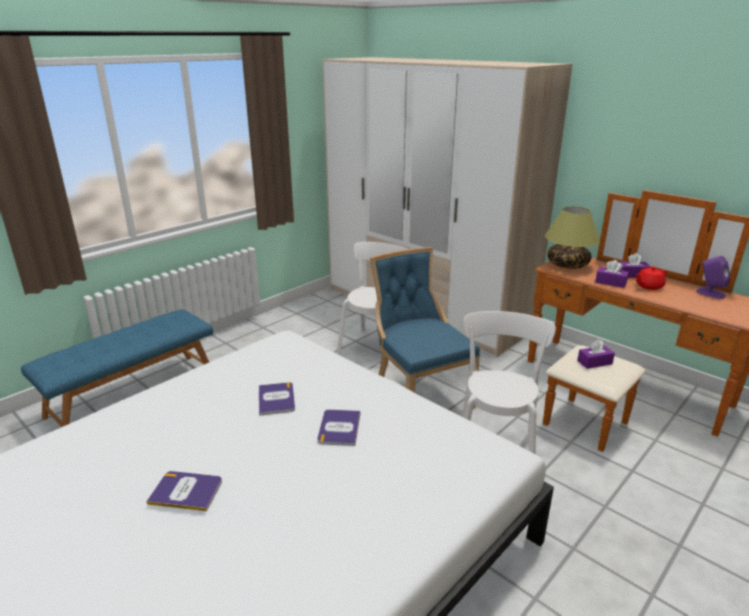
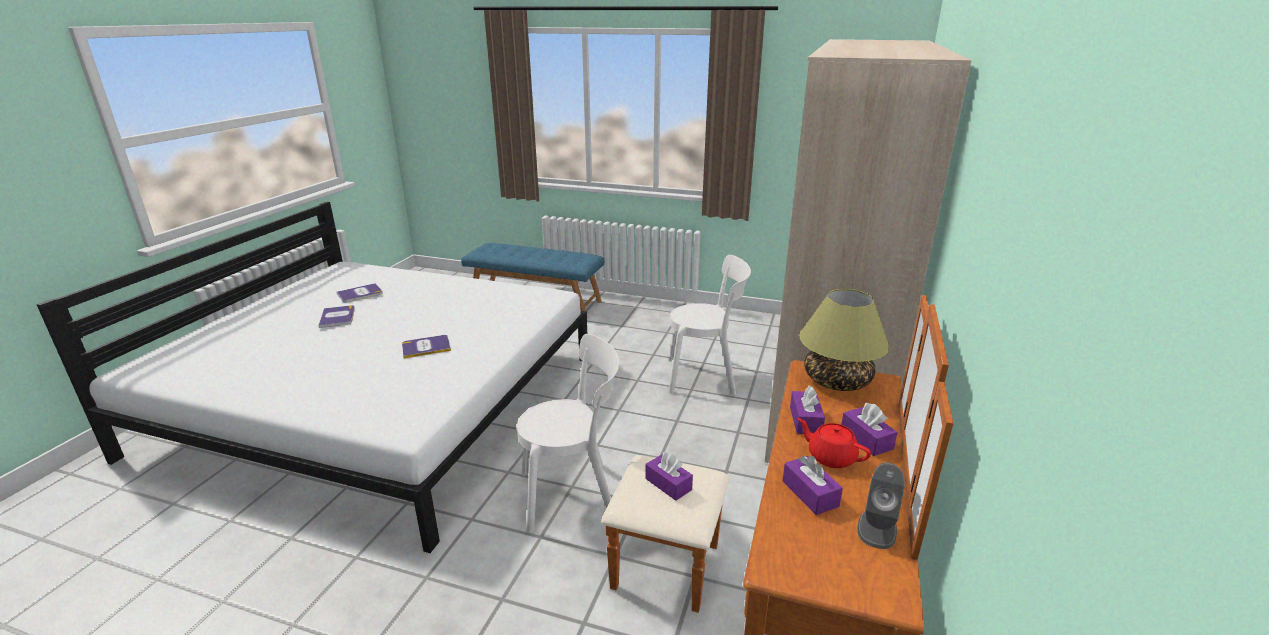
camera: 65 degrees right, 0 degrees up
book [259,382,295,416] -> book moved to [337,283,383,303]
blue chair [370,247,480,409] -> none
purple speaker [696,256,731,299] -> grey speaker [858,462,905,549]
none -> purple tissue box [783,456,843,515]

